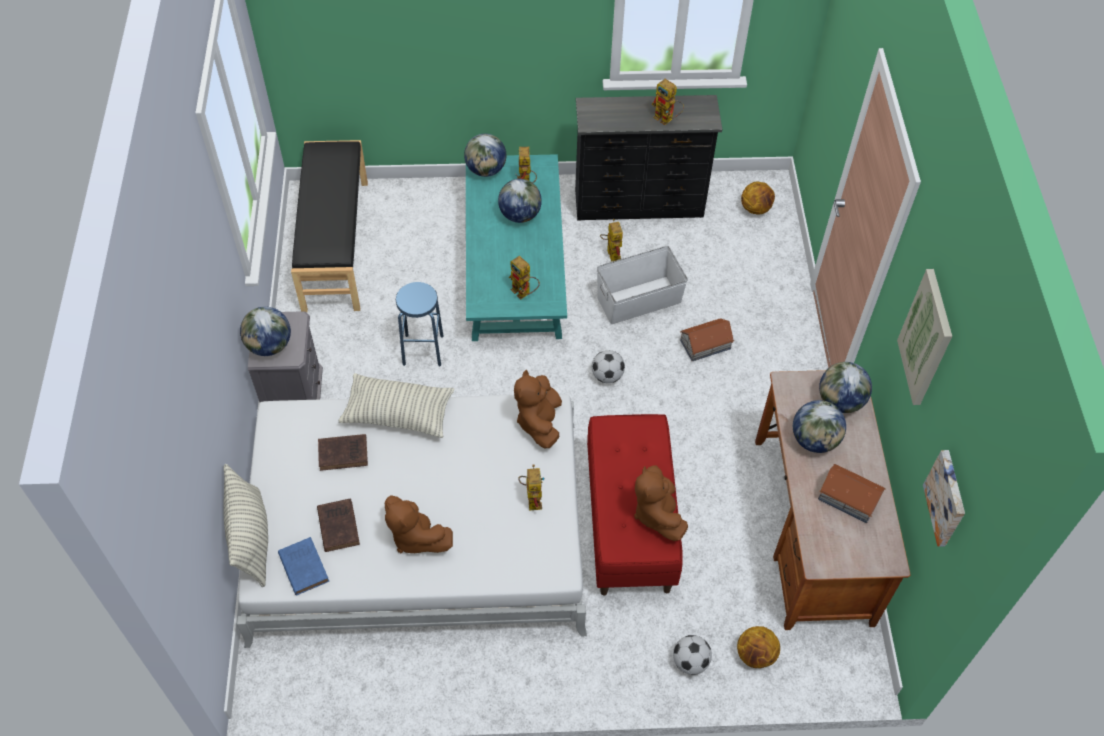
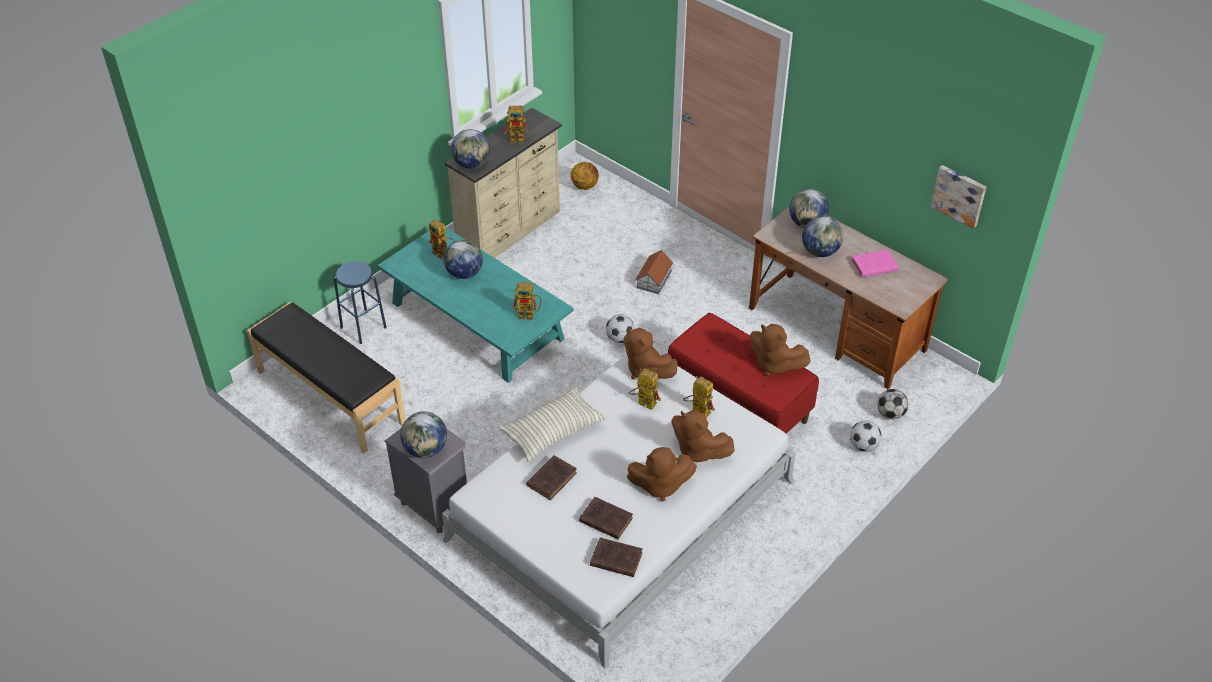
camera: 45 degrees left, 10 degrees down
pillow [223,464,268,587] -> none
blue book [278,537,329,595] -> brown book [590,538,643,577]
blue stool [396,282,444,367] -> blue stool moved to [334,261,387,344]
globe [464,134,506,177] -> globe moved to [451,129,490,169]
black dresser [575,95,722,220] -> beige dresser [445,108,562,258]
white storage box [597,246,688,324] -> none
toy robot [600,219,623,262] -> toy robot moved to [629,368,661,410]
basketball [737,626,780,668] -> football [877,389,908,419]
toy house [818,464,886,523] -> pink book [851,249,898,278]
picture [897,269,952,405] -> none
none -> brown plush toy [671,410,735,462]

